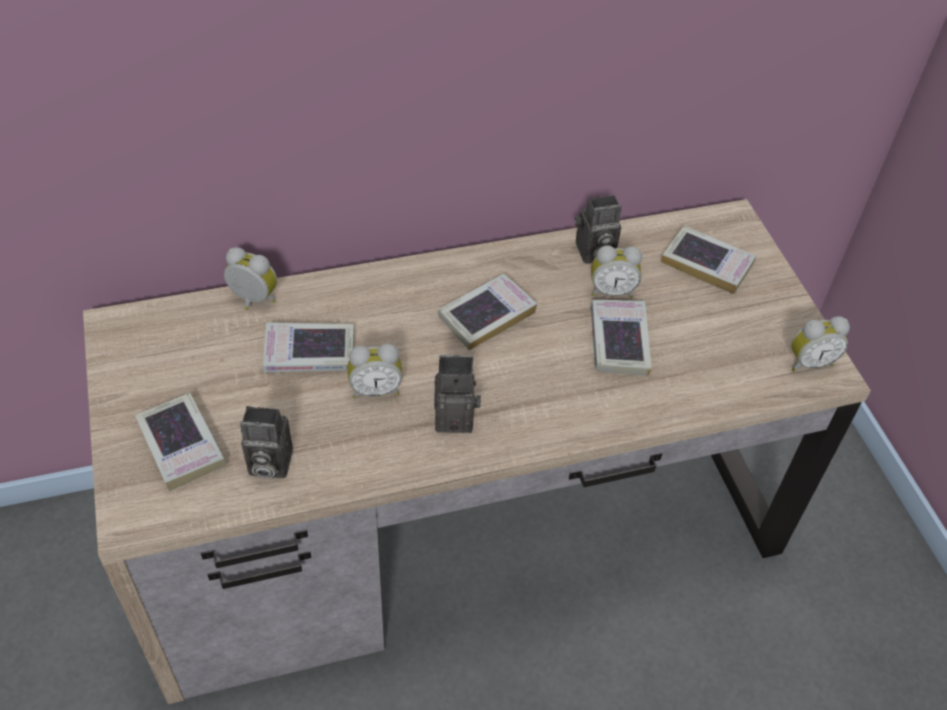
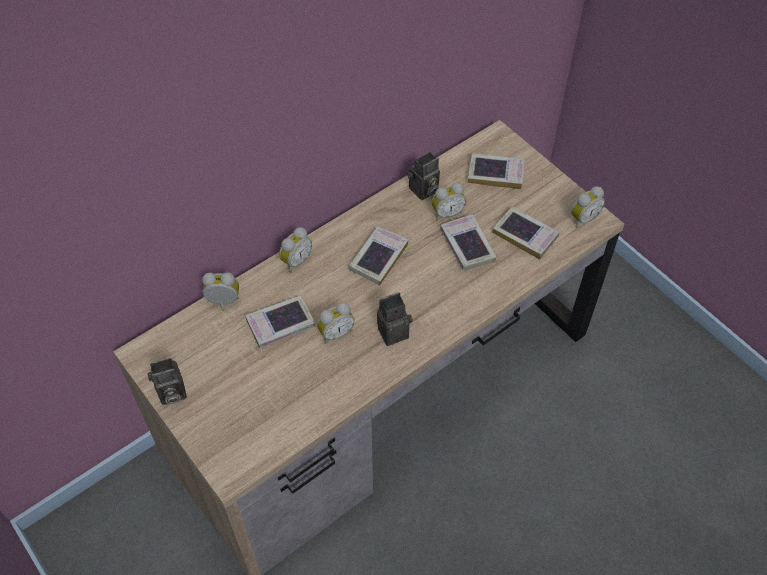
camera: 20 degrees left, 5 degrees up
book [135,393,226,491] -> book moved to [493,206,560,260]
camera [240,406,293,479] -> camera moved to [147,358,187,405]
none -> alarm clock [279,227,312,272]

